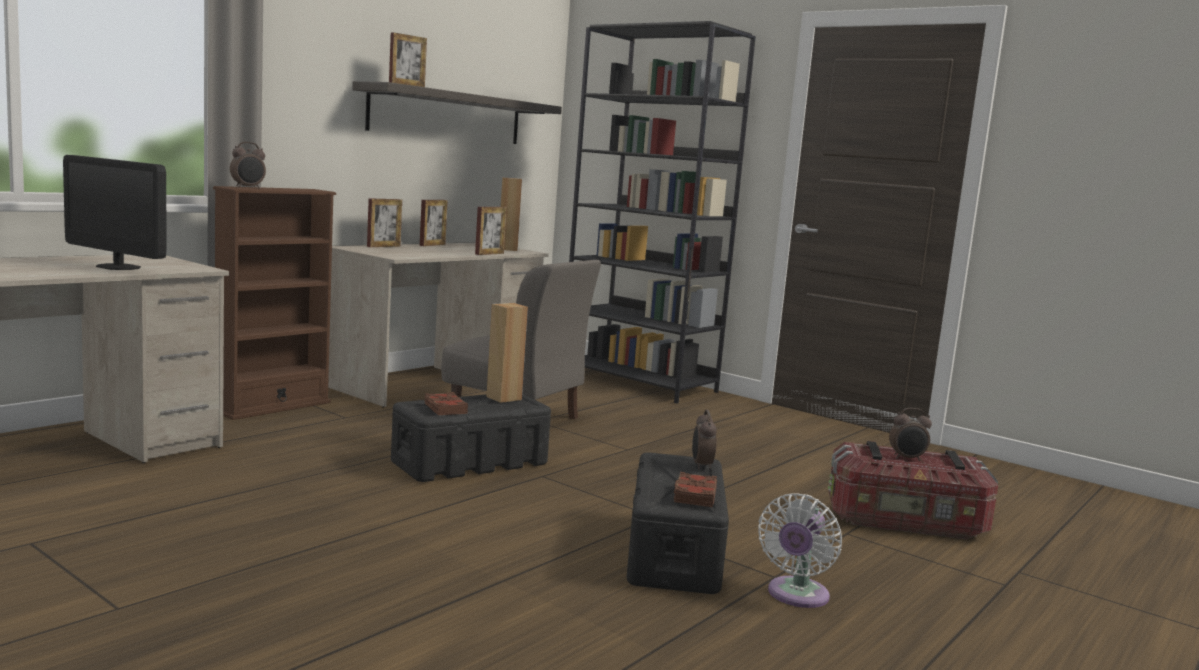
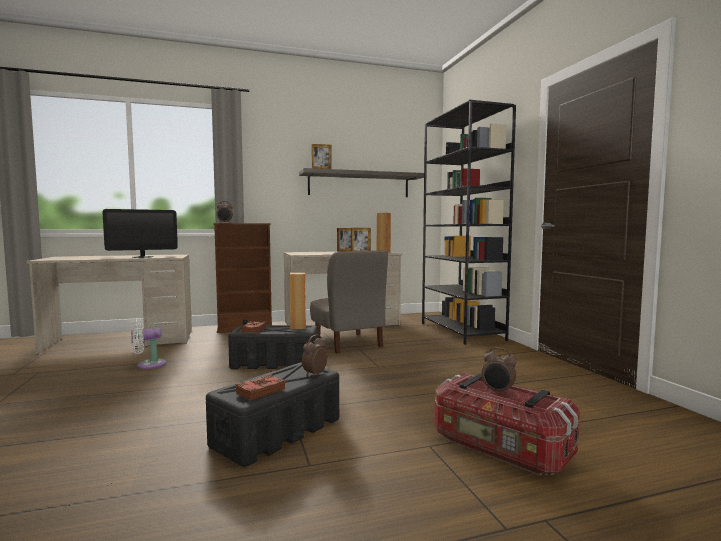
camera: 35 degrees right, 5 degrees down
monitor [63,155,167,270] -> monitor turned 90 degrees counterclockwise [103,209,178,258]
picture frame [367,198,402,247] -> none
white fan [758,494,842,608] -> white fan moved to [131,318,166,369]

